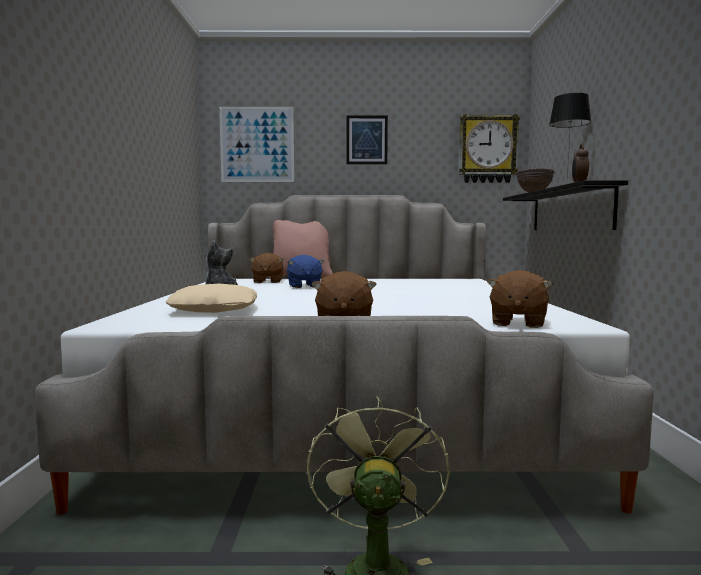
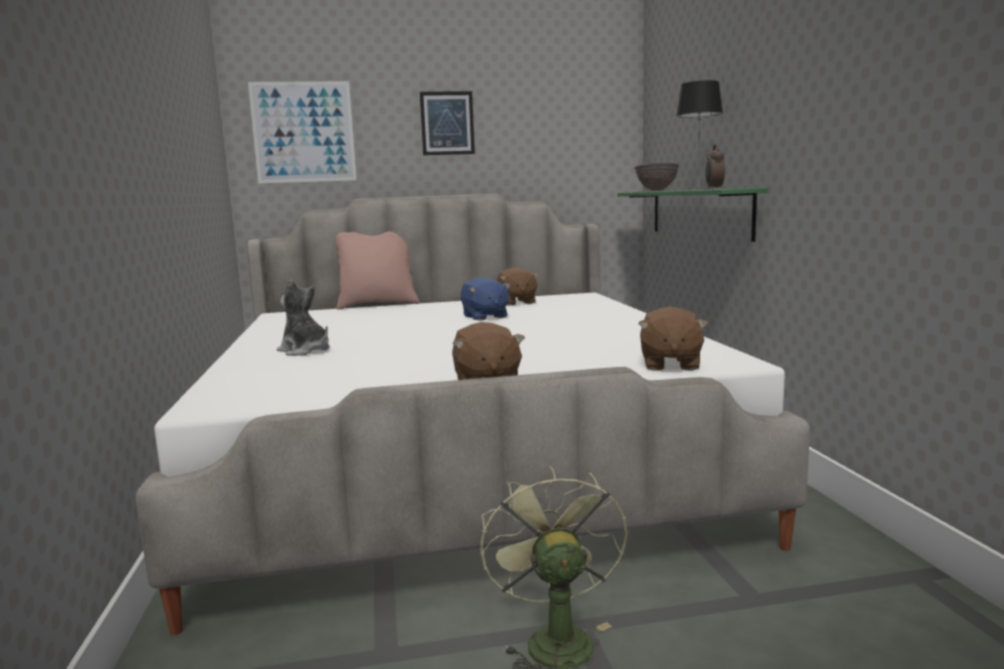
camera: 10 degrees left, 5 degrees up
beige pillow [165,283,257,313] -> none
brown plush toy [249,253,284,283] -> brown plush toy moved to [497,267,539,306]
blue plush toy [287,255,325,288] -> blue plush toy moved to [461,277,511,321]
wall clock [459,114,520,183] -> none
black shelf [503,180,628,230] -> green shelf [617,188,768,242]

